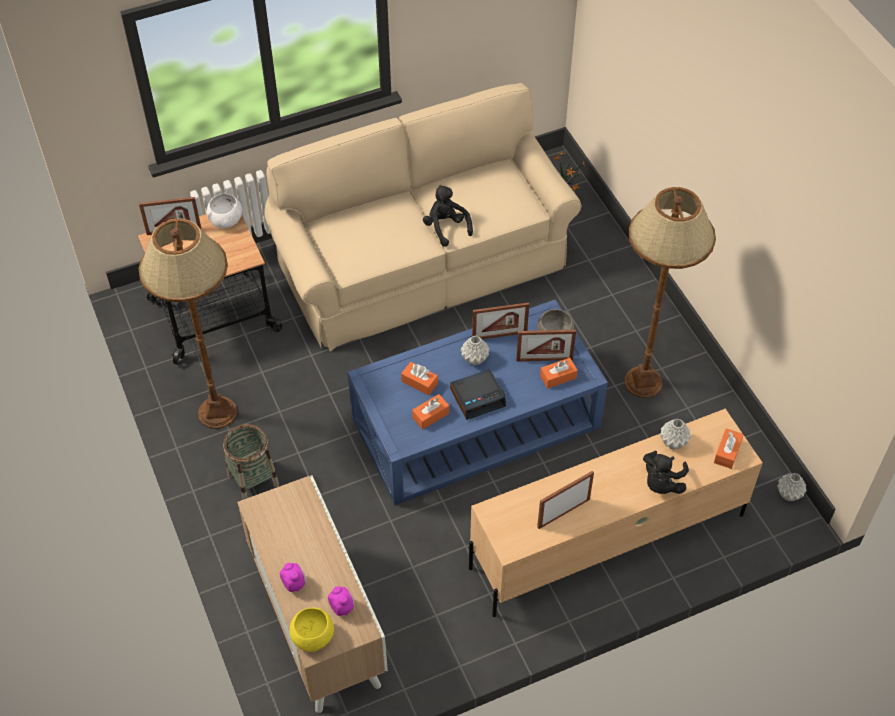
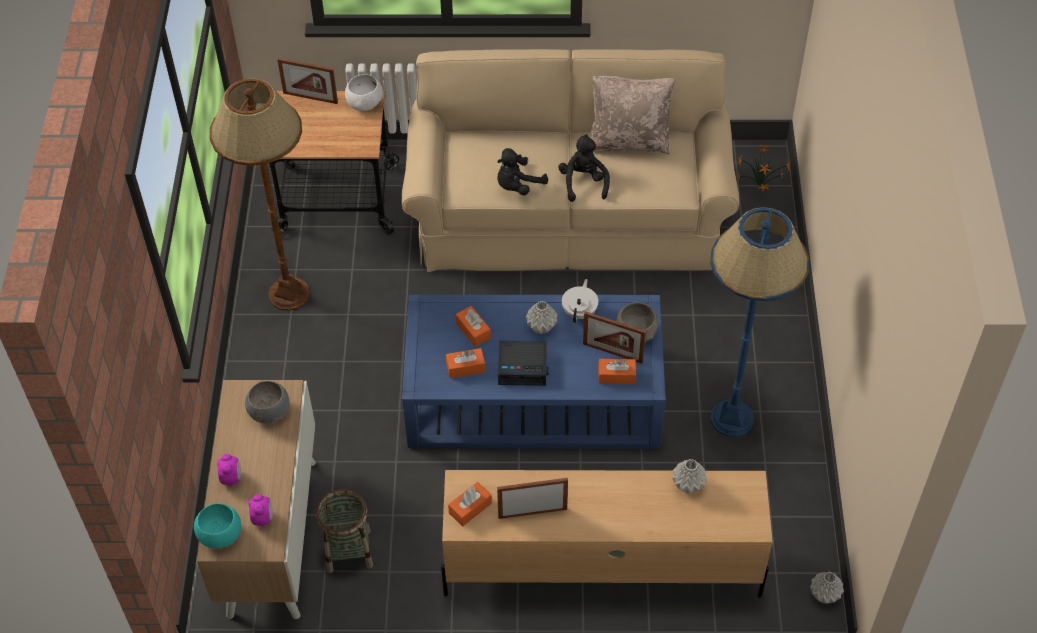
camera: 25 degrees right, 0 degrees up
basket [223,424,279,500] -> basket moved to [316,489,373,573]
yellow bowl [290,608,334,652] -> turquoise bowl [194,503,241,549]
picture frame [472,302,529,339] -> white teapot [562,279,599,323]
brown floor lamp [624,187,716,398] -> blue floor lamp [710,207,810,437]
black plush toy [643,451,689,494] -> black plush toy moved to [497,148,548,195]
orange tissue box [714,428,744,469] -> orange tissue box moved to [448,482,492,527]
none -> grey bowl [245,381,290,423]
none -> beige pillow [591,76,675,154]

